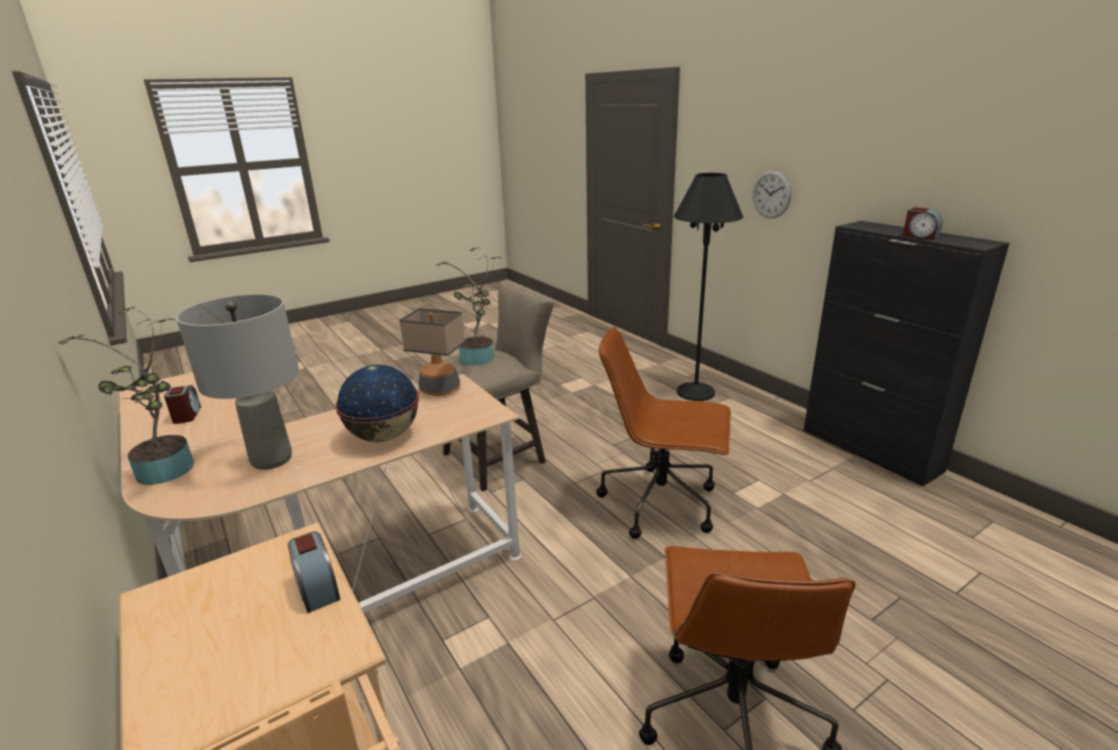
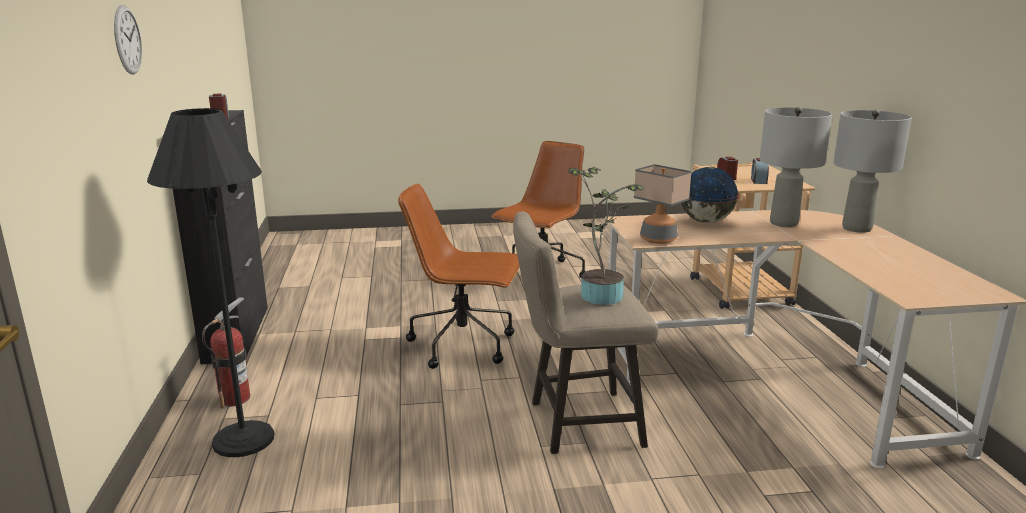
camera: 155 degrees left, 5 degrees down
potted plant [58,306,194,485] -> grey table lamp [833,110,912,233]
alarm clock [164,385,201,424] -> alarm clock moved to [751,158,769,184]
brown office chair [596,327,731,539] -> brown office chair turned 150 degrees clockwise [398,183,519,369]
wall clock [753,170,792,218] -> wall clock moved to [114,5,142,74]
none -> fire extinguisher [202,297,250,408]

